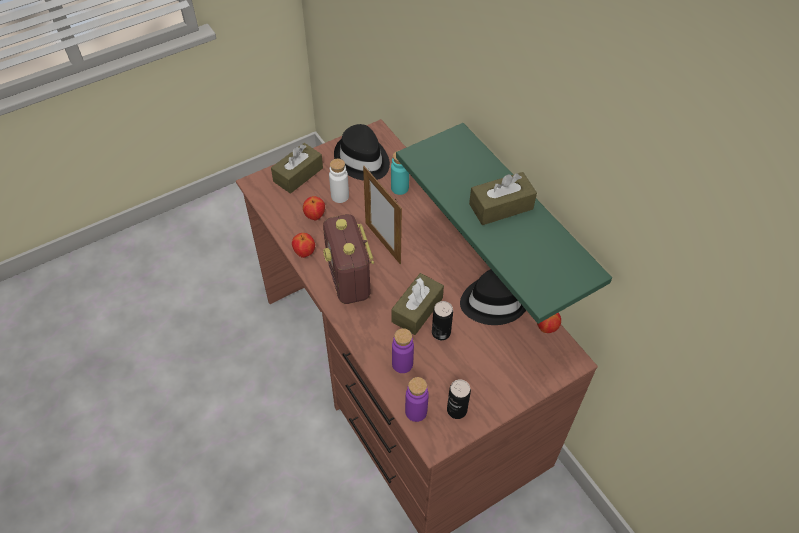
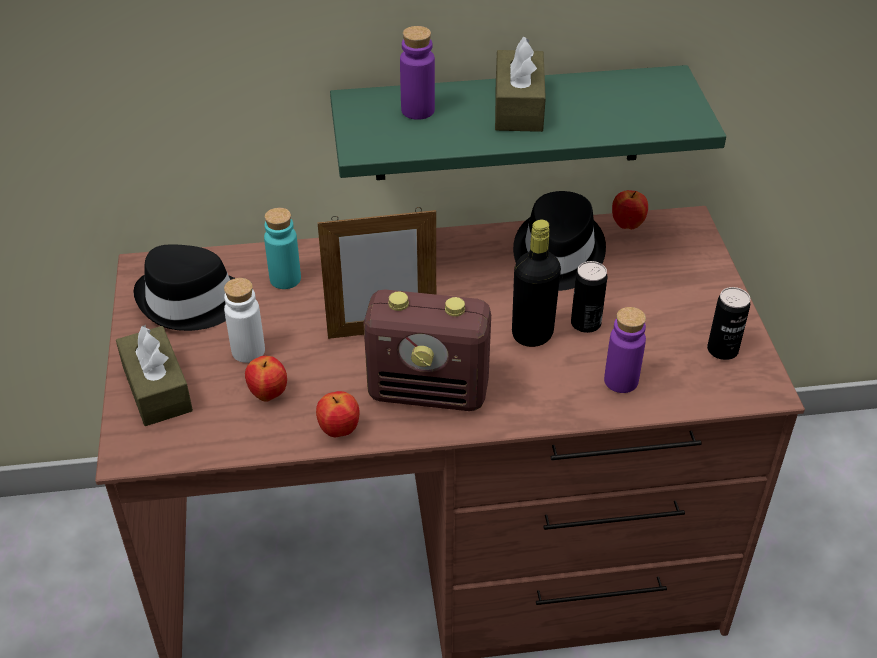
camera: 65 degrees left, 10 degrees down
brown tissue box [391,273,444,335] -> black bottle [512,220,561,347]
purple bottle [405,377,429,422] -> purple bottle moved to [400,26,435,120]

